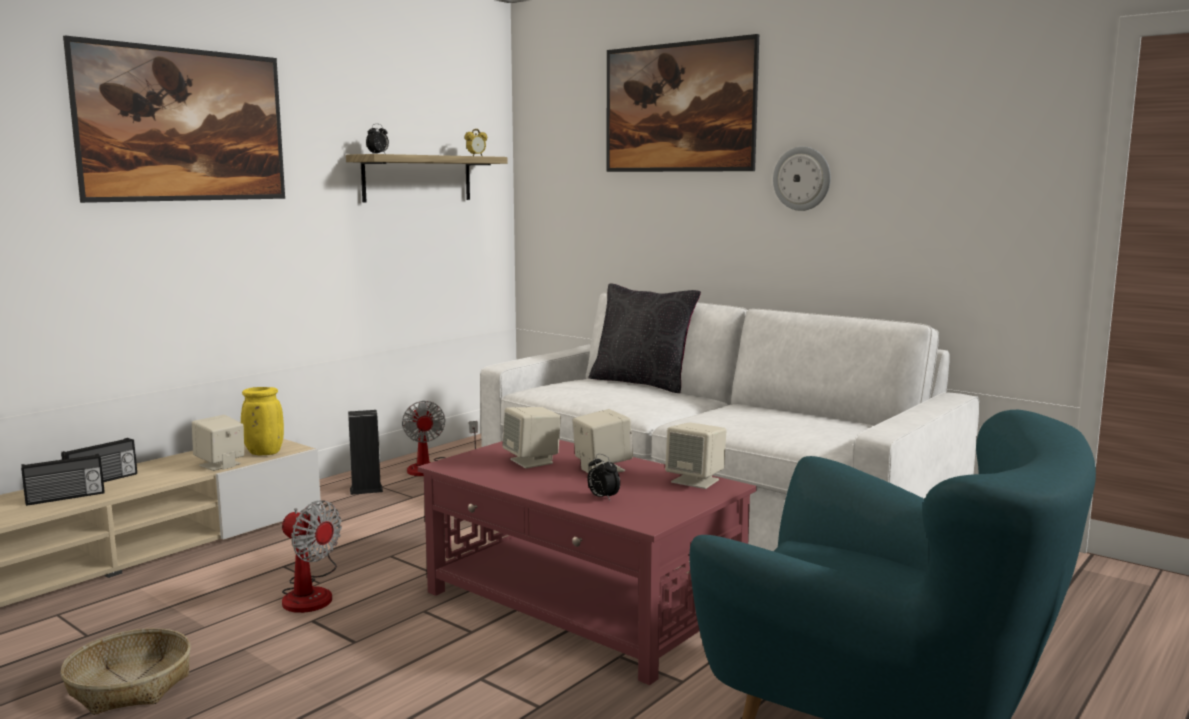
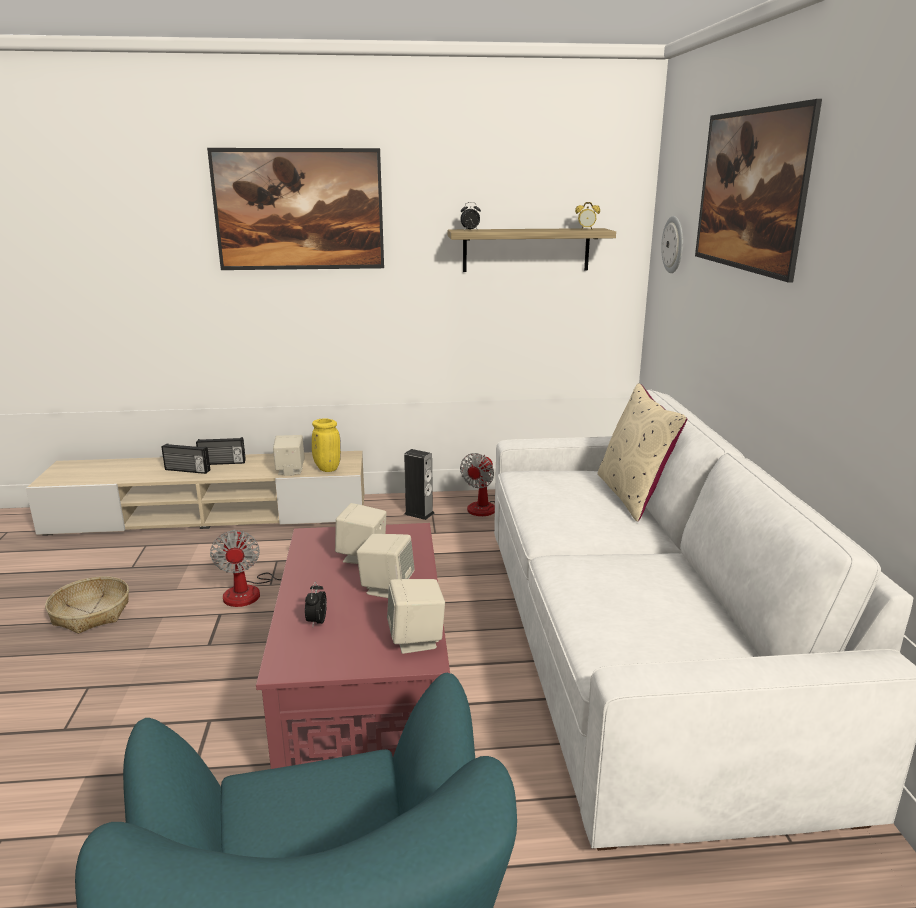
camera: 45 degrees right, 10 degrees up
black pillow [588,283,701,393] -> beige pillow [598,383,687,522]
wall clock [773,146,831,211] -> wall clock moved to [661,216,683,273]

